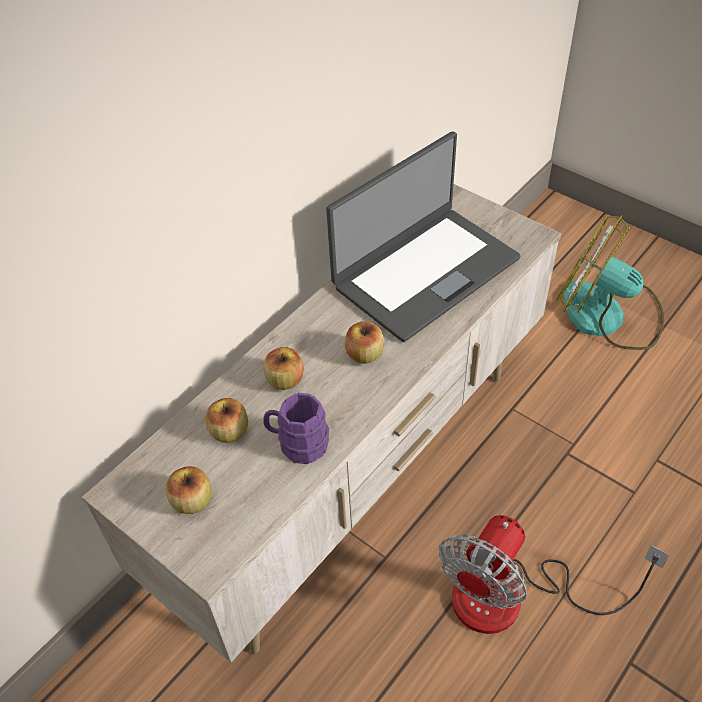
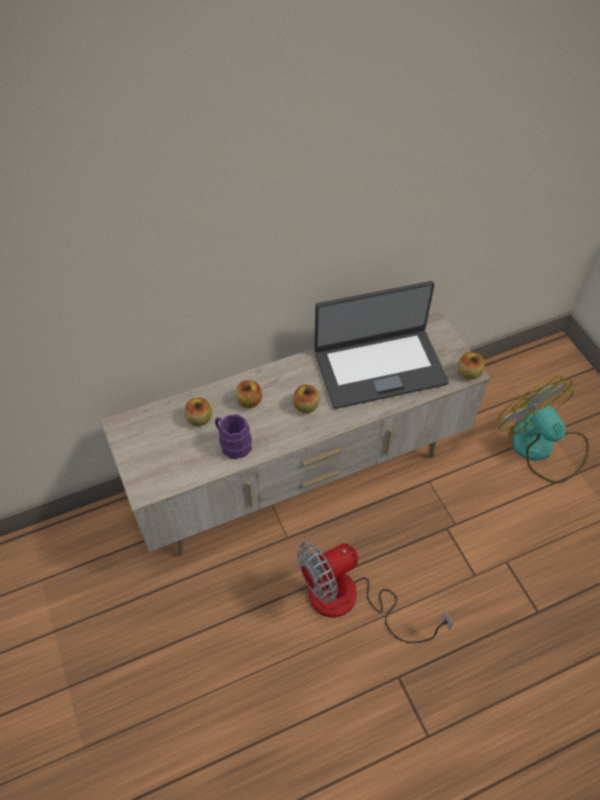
camera: 25 degrees right, 5 degrees up
apple [166,466,212,514] -> apple moved to [458,352,485,380]

